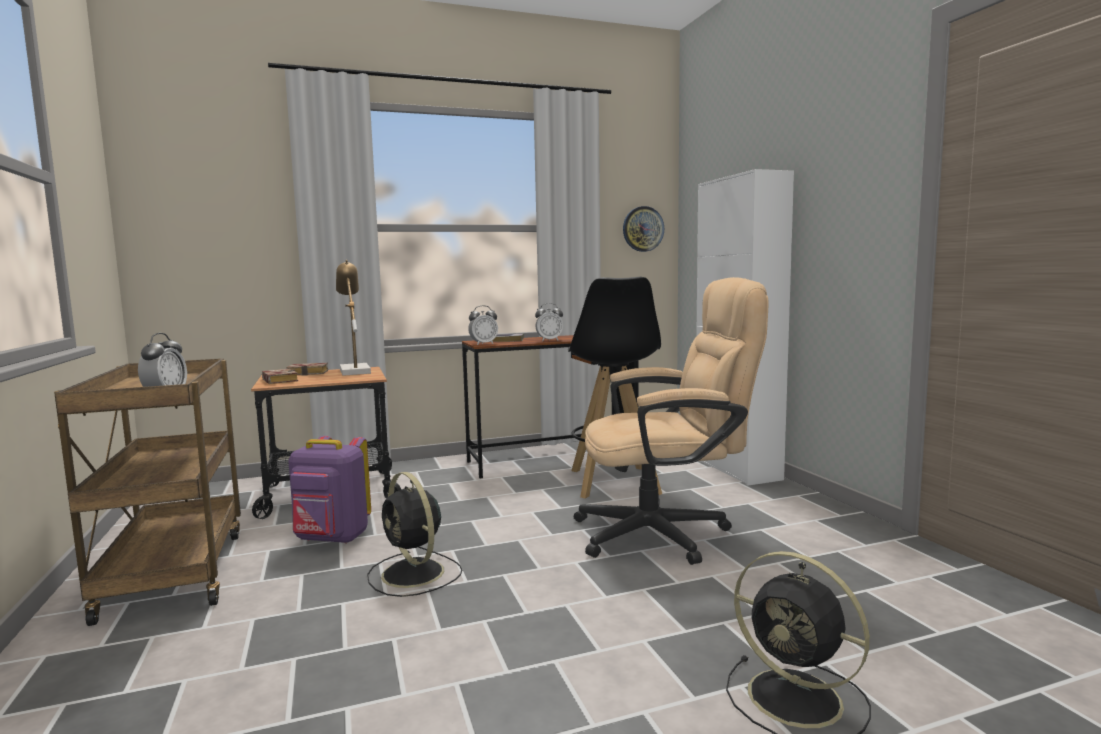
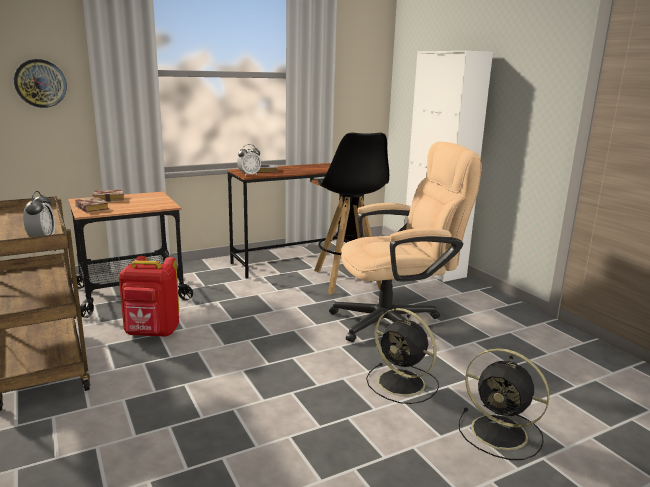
camera: 10 degrees left, 10 degrees up
purple backpack [288,436,371,544] -> red backpack [119,256,179,337]
table lamp [336,260,371,376] -> none
black fan [367,472,462,597] -> black fan moved to [366,308,439,404]
alarm clock [535,303,563,341] -> none
wall clock [623,206,664,252] -> wall clock moved to [14,59,67,108]

